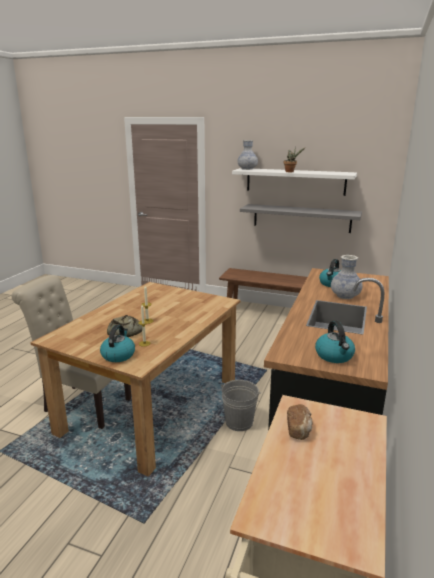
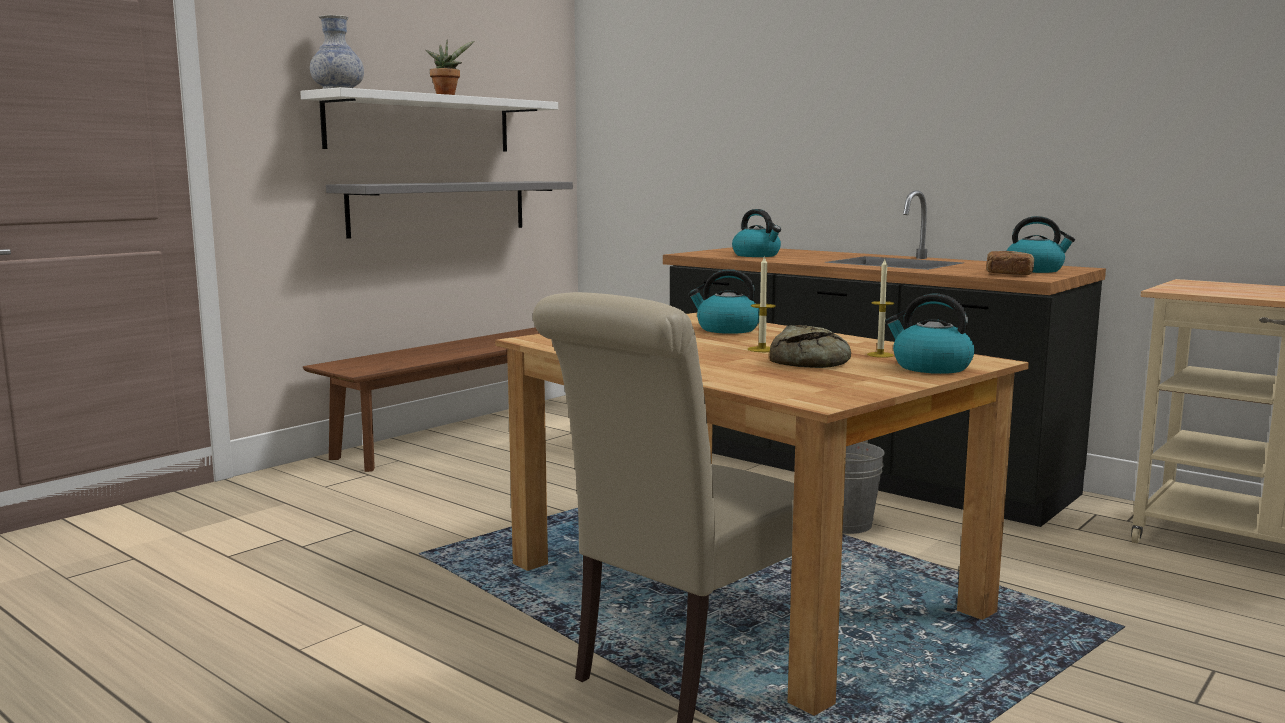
camera: 70 degrees left, 10 degrees down
bread [287,404,313,440] -> bread moved to [986,251,1034,275]
vase [331,255,363,299] -> none
none -> kettle [688,269,759,334]

